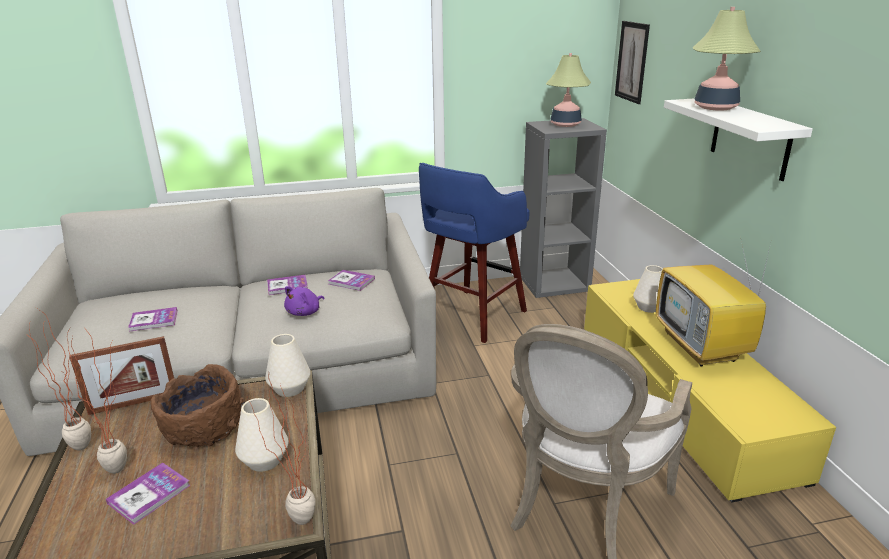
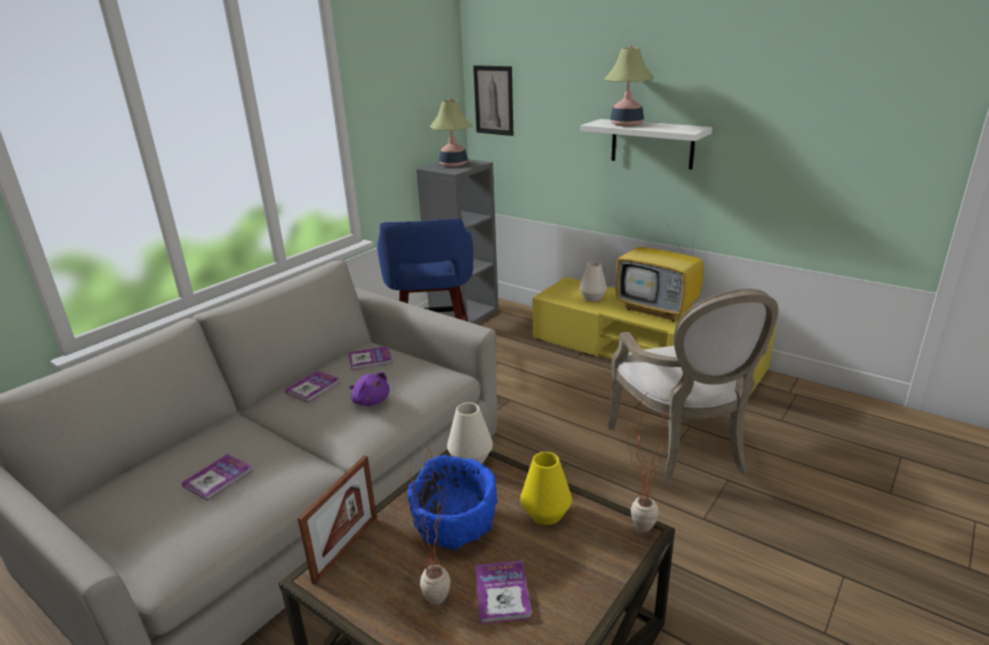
camera: 40 degrees left, 0 degrees up
potted plant [29,309,91,451] -> none
brown bowl [150,364,245,447] -> blue bowl [407,455,498,550]
white vase [235,398,289,472] -> yellow vase [520,452,572,525]
purple plush toy [284,286,324,316] -> purple plush toy turned 45 degrees counterclockwise [350,372,390,406]

